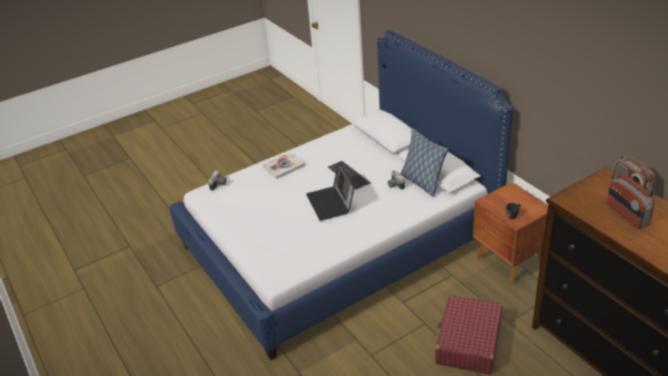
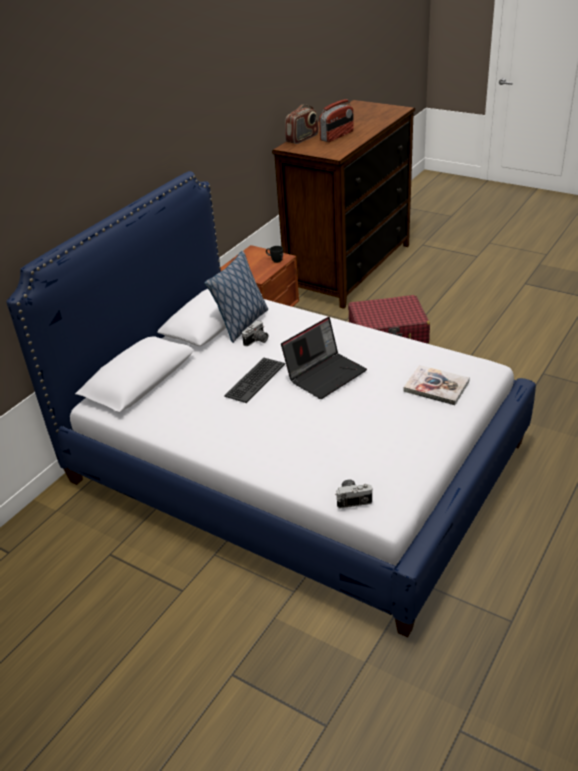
camera: 115 degrees left, 0 degrees up
book [262,152,305,179] -> book moved to [403,365,470,405]

